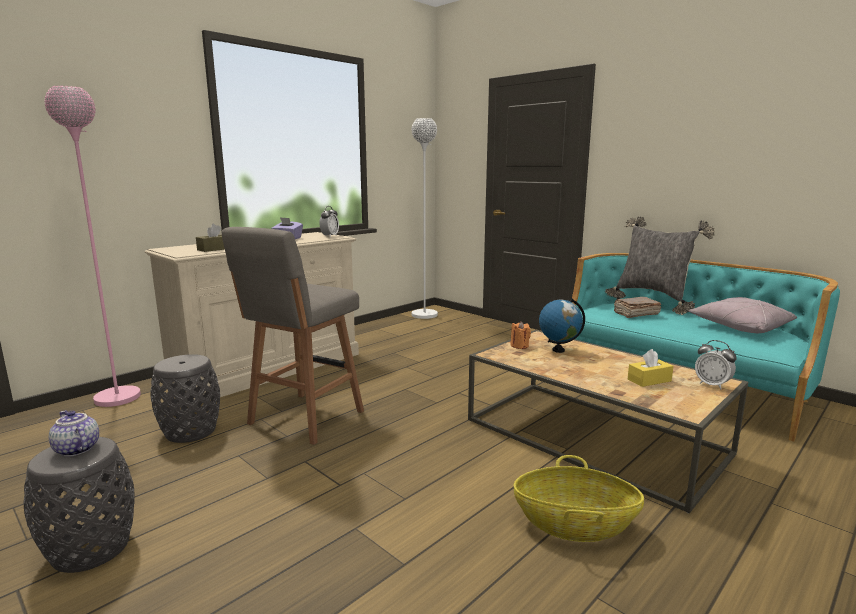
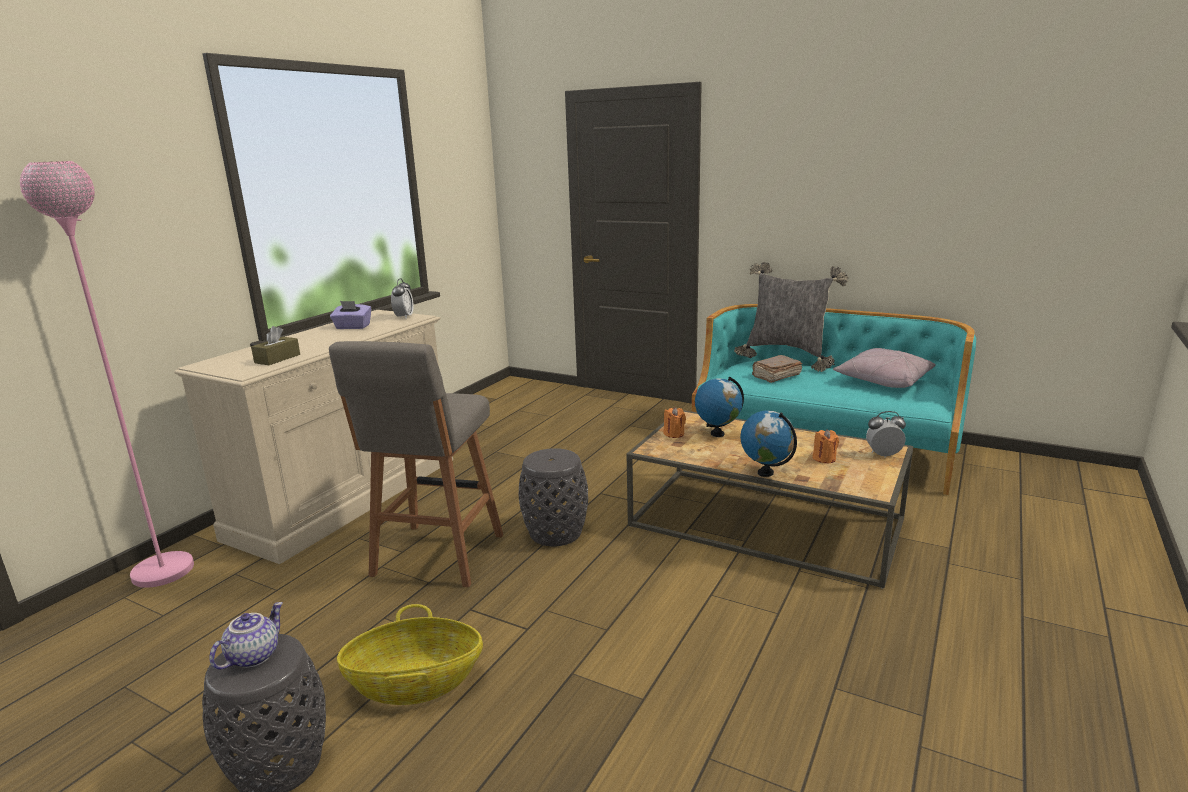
camera: 15 degrees left, 5 degrees up
teapot [49,410,99,457] -> teapot turned 90 degrees clockwise [209,602,283,670]
grey stool [151,354,220,443] -> grey stool moved to [518,448,588,546]
white floor lamp [411,118,438,319] -> none
basket [513,455,644,542] -> basket moved to [337,604,483,705]
yellow tissue box [628,349,673,387] -> orange candle [813,429,839,463]
alarm clock [695,340,737,389] -> alarm clock turned 150 degrees clockwise [866,411,906,457]
none -> globe [740,411,797,477]

